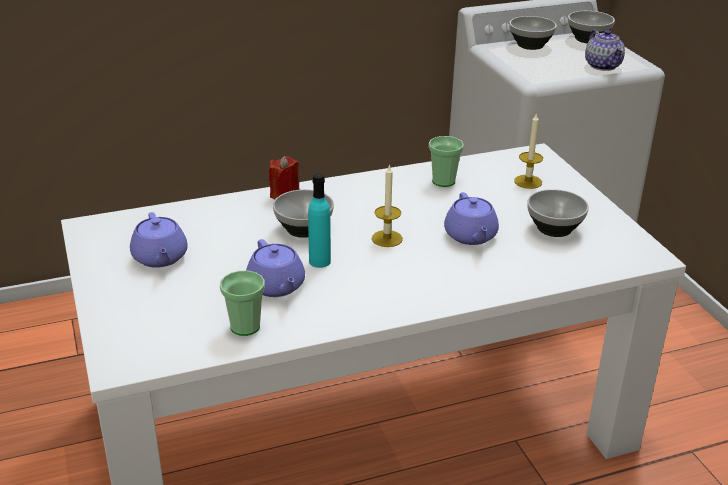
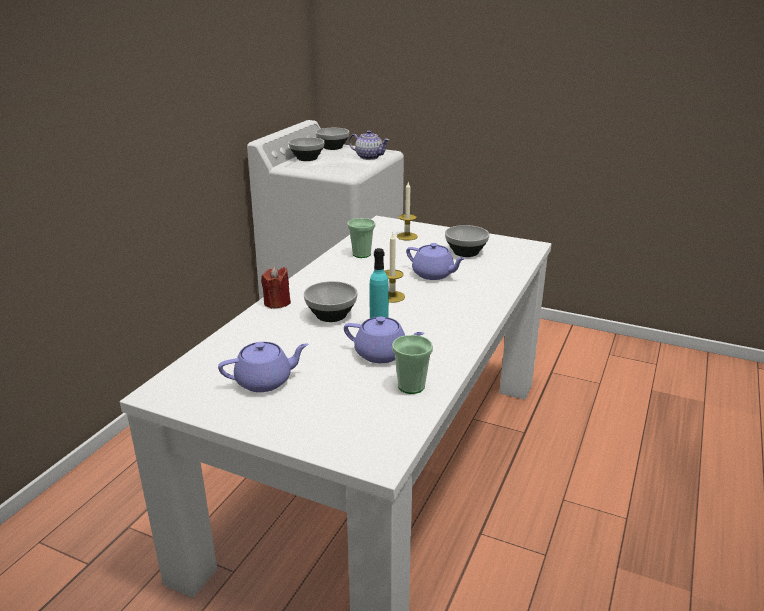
camera: 45 degrees left, 5 degrees down
purple teapot [130,212,188,268] -> purple teapot turned 45 degrees counterclockwise [218,342,308,392]

